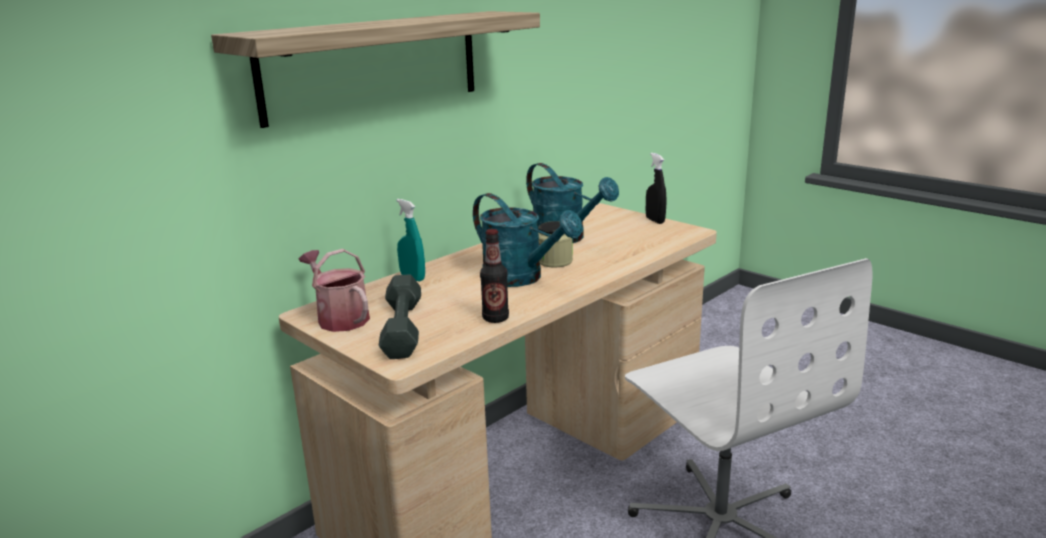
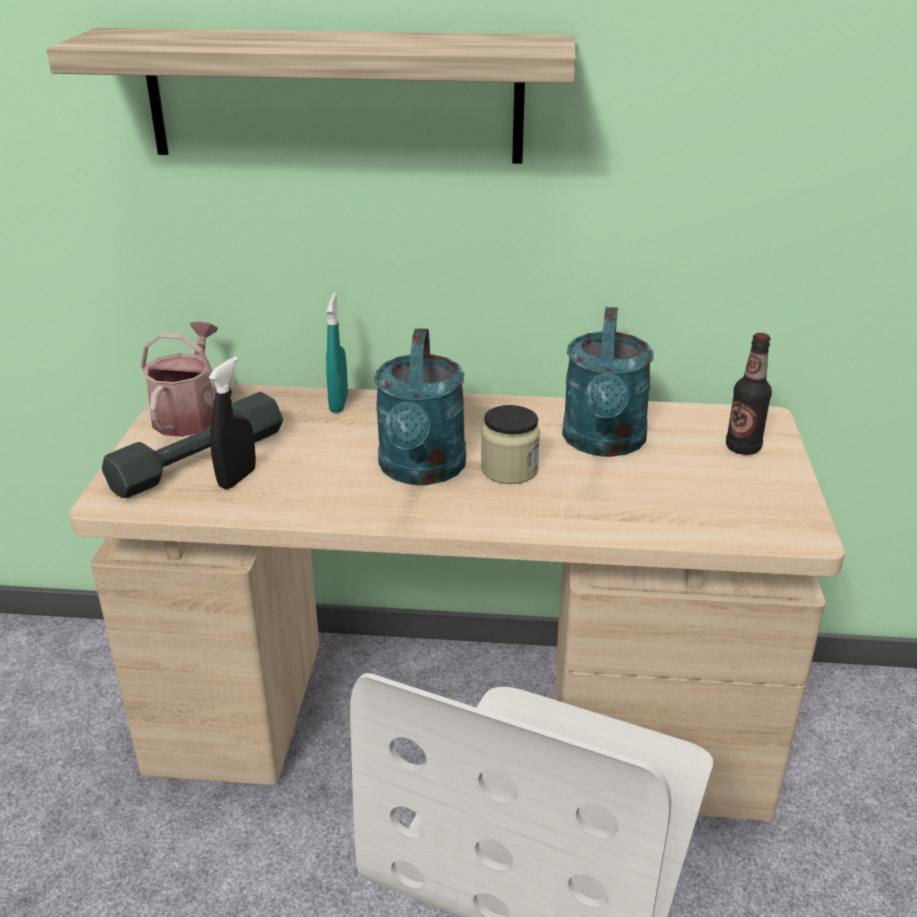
camera: 50 degrees right, 10 degrees up
bottle [480,229,509,323] -> bottle moved to [726,333,772,455]
black spray bottle [646,153,666,224] -> black spray bottle moved to [209,357,256,489]

